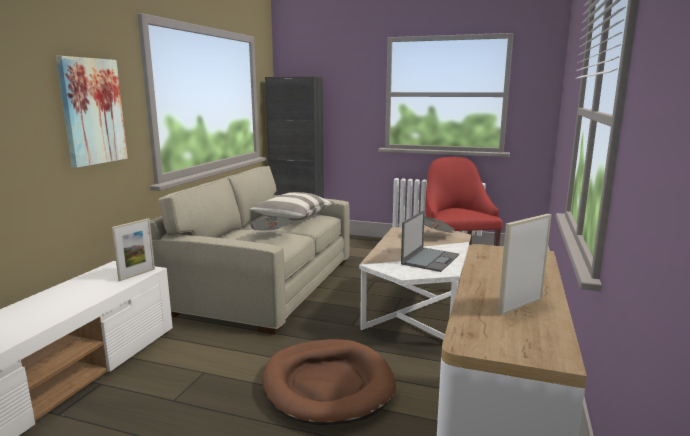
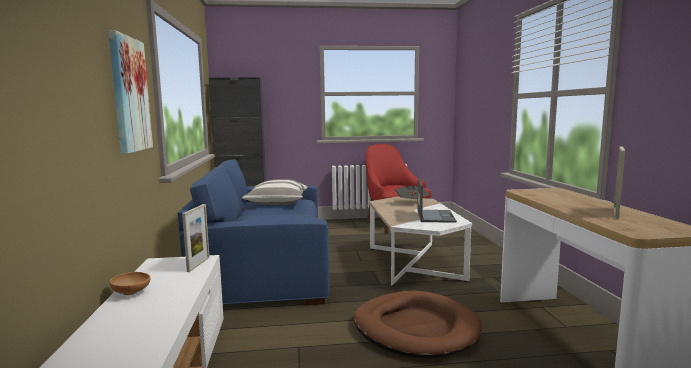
camera: 25 degrees left, 5 degrees down
beige sofa [150,166,350,335] -> blue sofa [178,159,329,305]
newspaper [249,217,292,231] -> none
none -> brown bowl [109,272,151,295]

